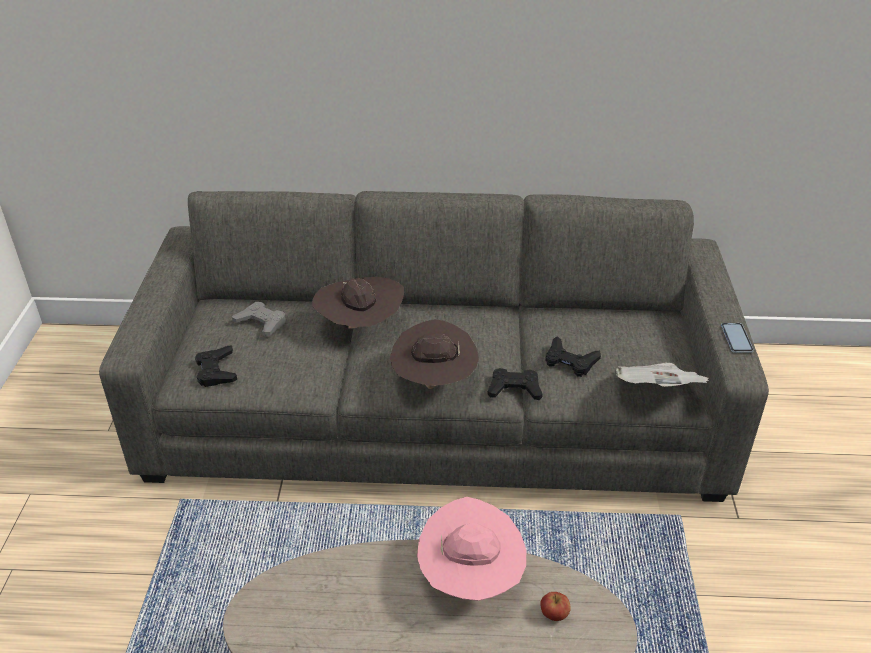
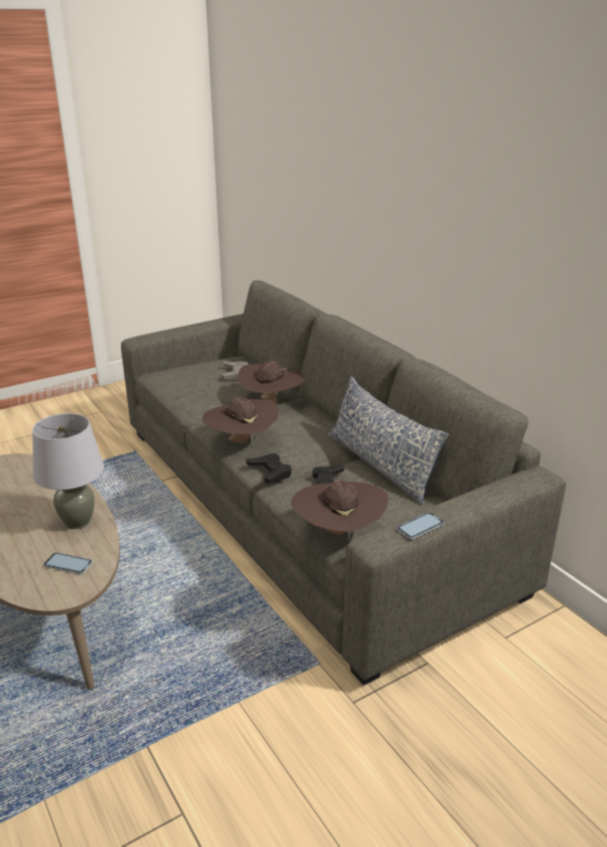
camera: 55 degrees right, 10 degrees down
black game controller [195,345,237,387] -> none
pink hat [417,497,526,601] -> grey table lamp [32,413,104,529]
apple [540,592,571,621] -> phone [43,553,92,574]
newspaper [616,363,709,387] -> brown hat [291,480,388,540]
none -> pillow [328,376,449,505]

